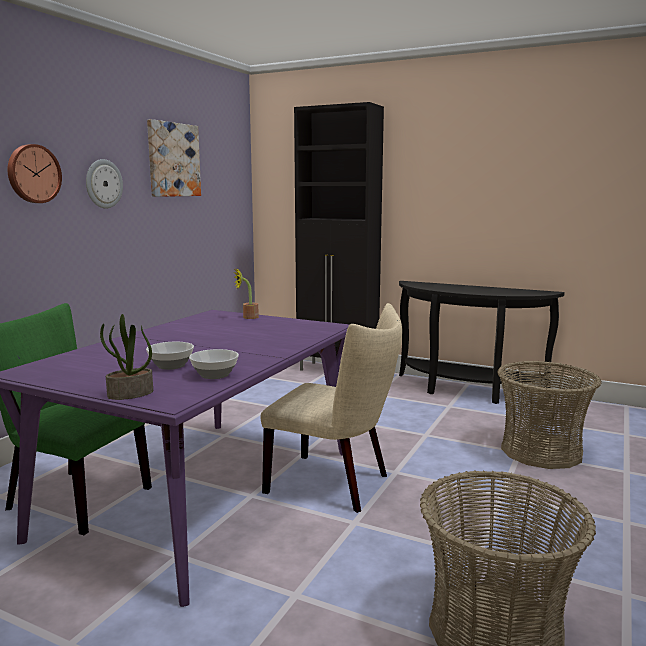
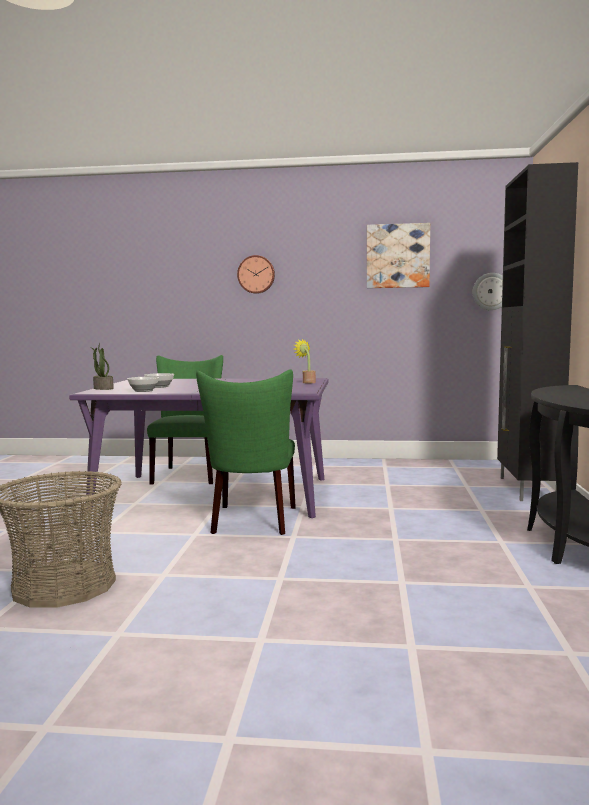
camera: 70 degrees right, 5 degrees down
wall clock [86,159,123,209] -> wall clock moved to [473,273,503,310]
beige chair [261,303,402,513] -> green chair [196,369,296,535]
basket [497,361,602,469] -> none

